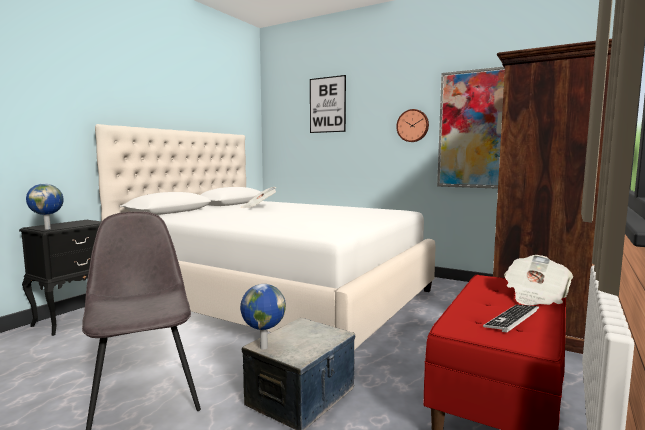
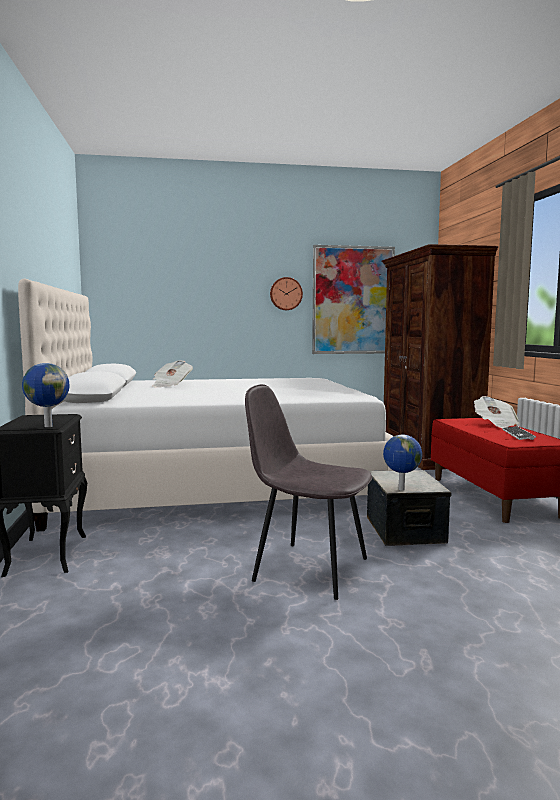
camera: 40 degrees left, 0 degrees up
picture [310,75,346,133] -> none

